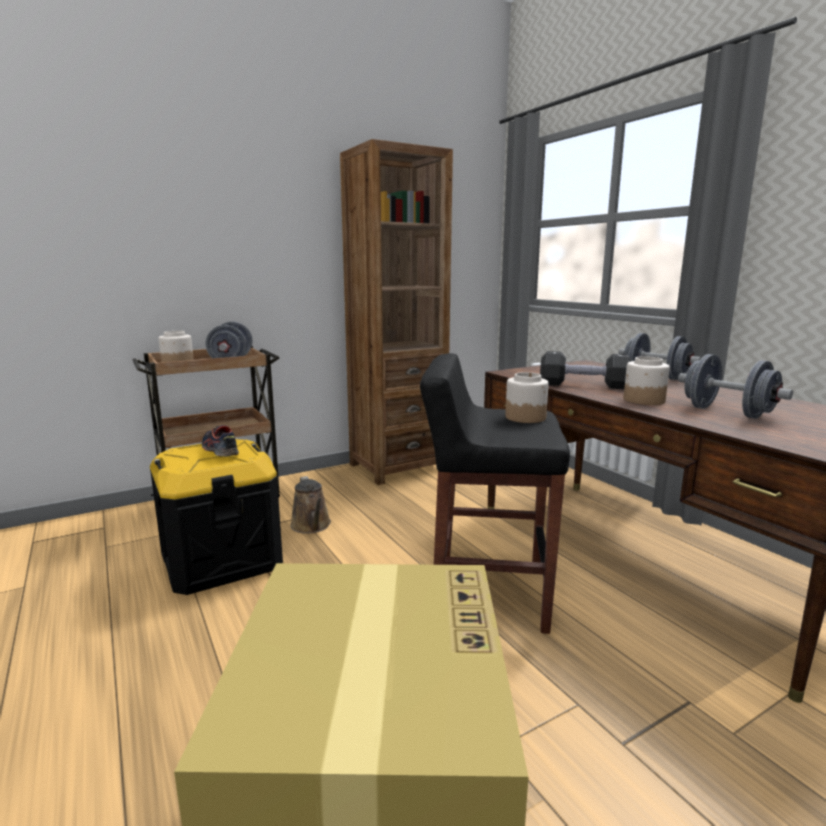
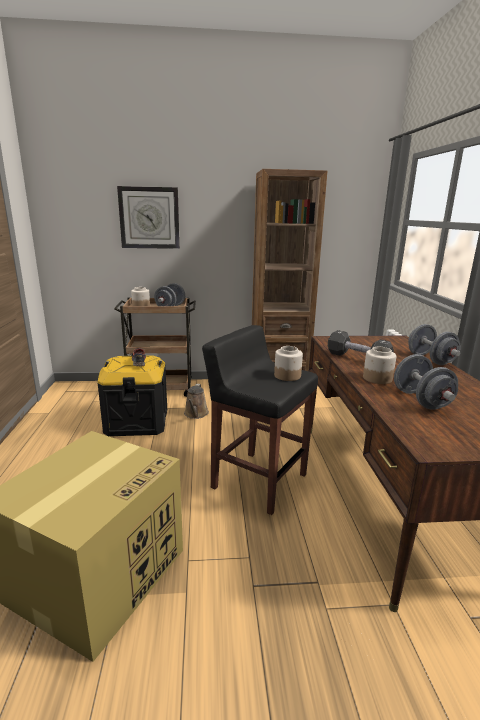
camera: 25 degrees right, 5 degrees up
none -> wall clock [117,186,180,249]

